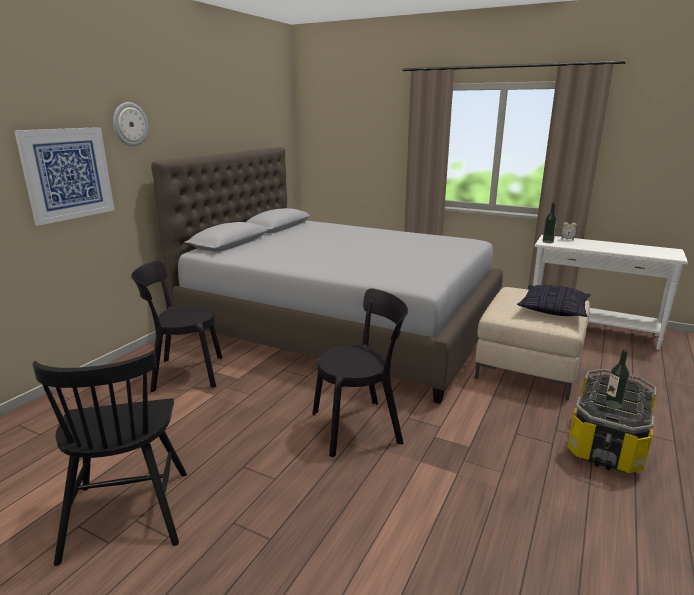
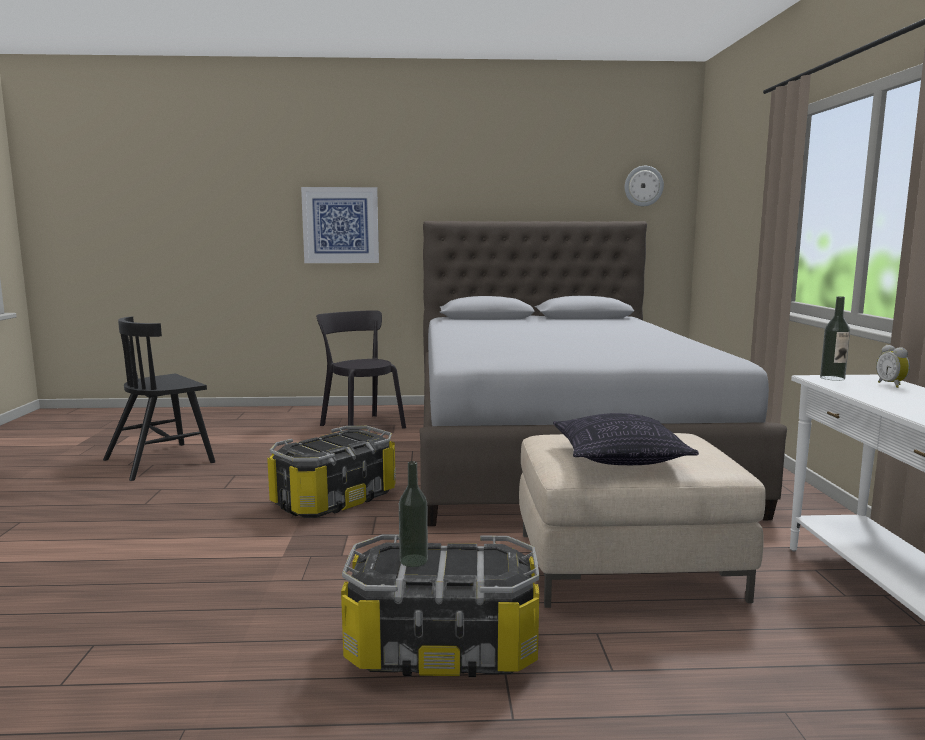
camera: 60 degrees right, 10 degrees down
wall clock [113,102,148,146] -> wall clock moved to [625,166,664,206]
black chair [313,289,408,457] -> storage box [267,426,396,518]

